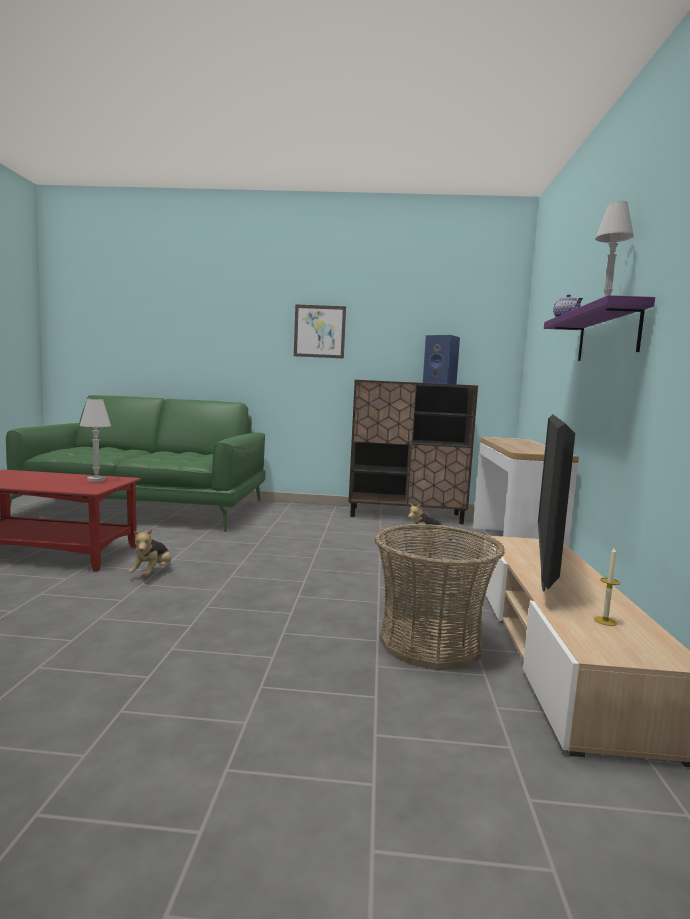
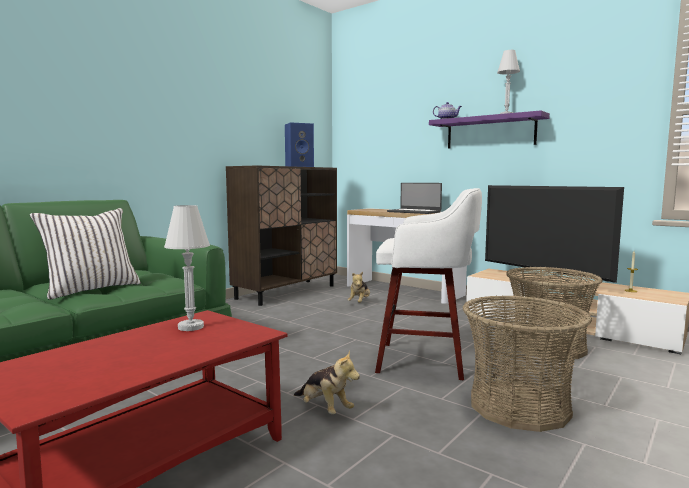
camera: 55 degrees left, 0 degrees up
picture [294,304,346,358] -> none
none -> white pillow [30,208,141,299]
none -> white stool [375,188,482,380]
none -> laptop [387,183,442,214]
none -> basket [463,295,592,432]

